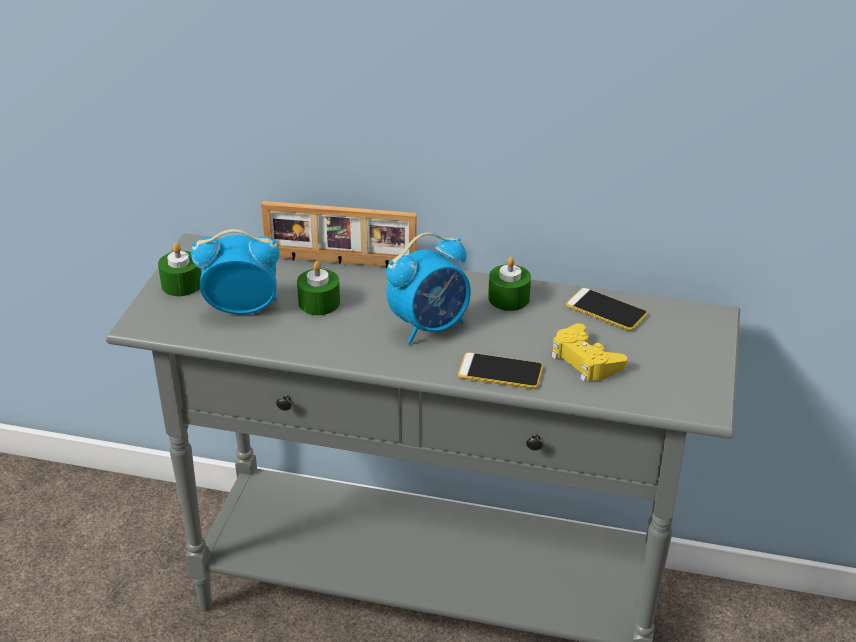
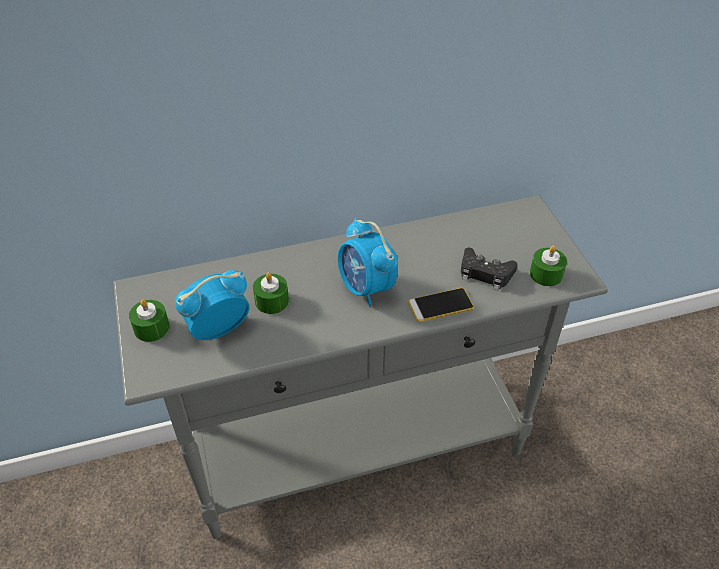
camera: 30 degrees left, 10 degrees up
picture frame [261,201,417,269] -> none
alarm clock [386,233,471,344] -> alarm clock turned 120 degrees clockwise [337,218,397,308]
green candle [488,257,531,311] -> green candle moved to [530,246,567,286]
yellow game controller [551,323,627,382] -> black game controller [461,248,518,291]
phone [566,288,648,331] -> none

